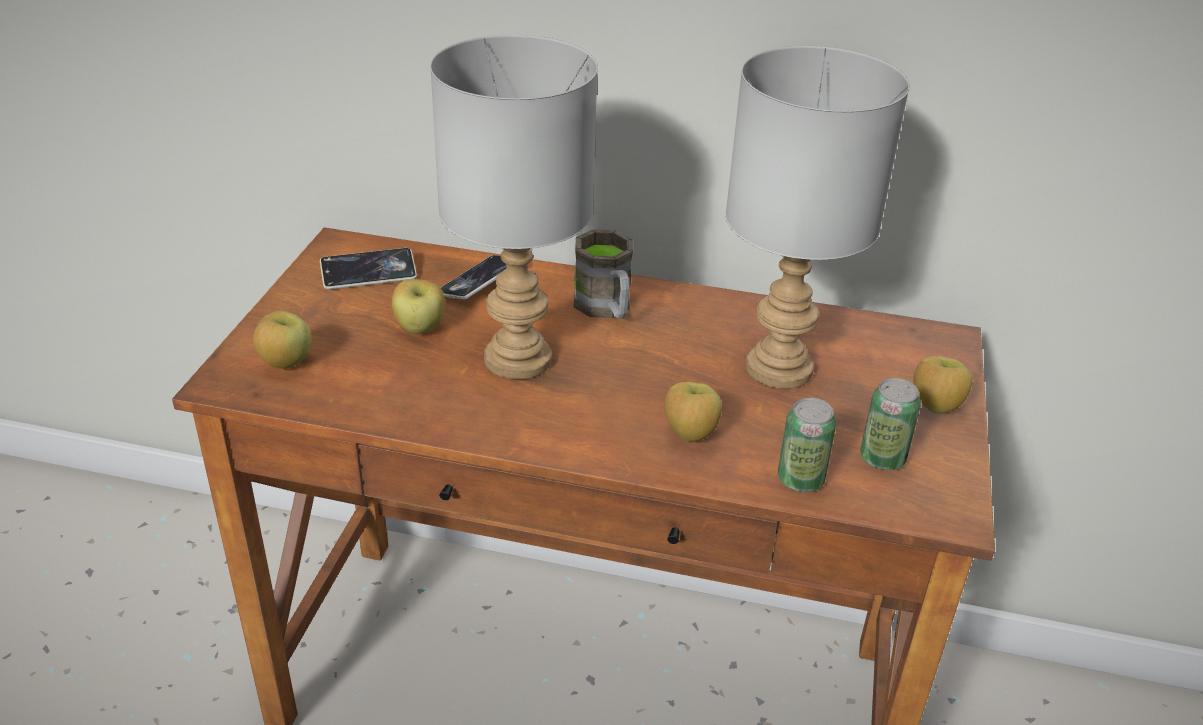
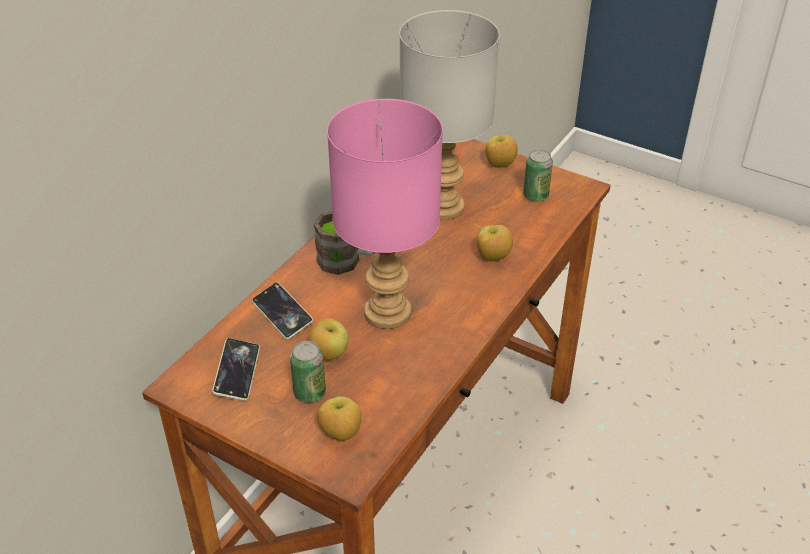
camera: 70 degrees left, 5 degrees up
grey table lamp [430,35,598,380] -> pink table lamp [327,99,443,329]
can [778,398,836,492] -> can moved to [290,341,326,403]

